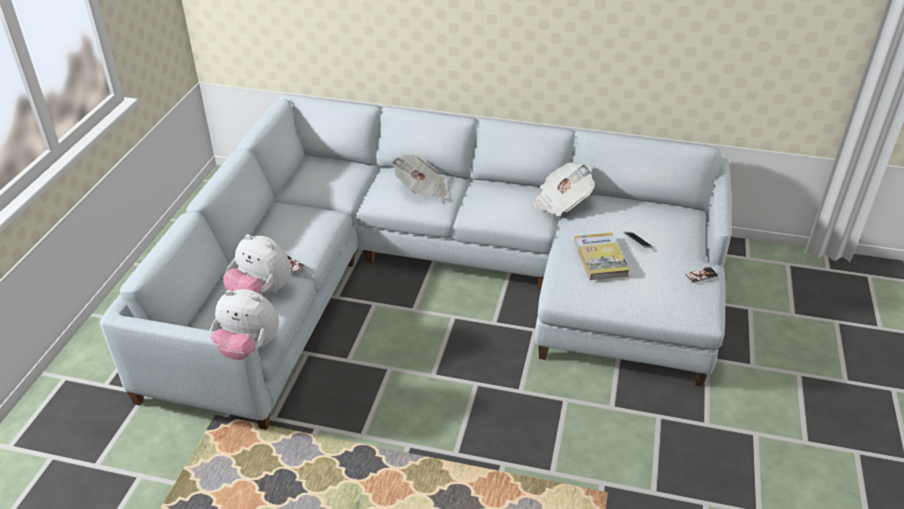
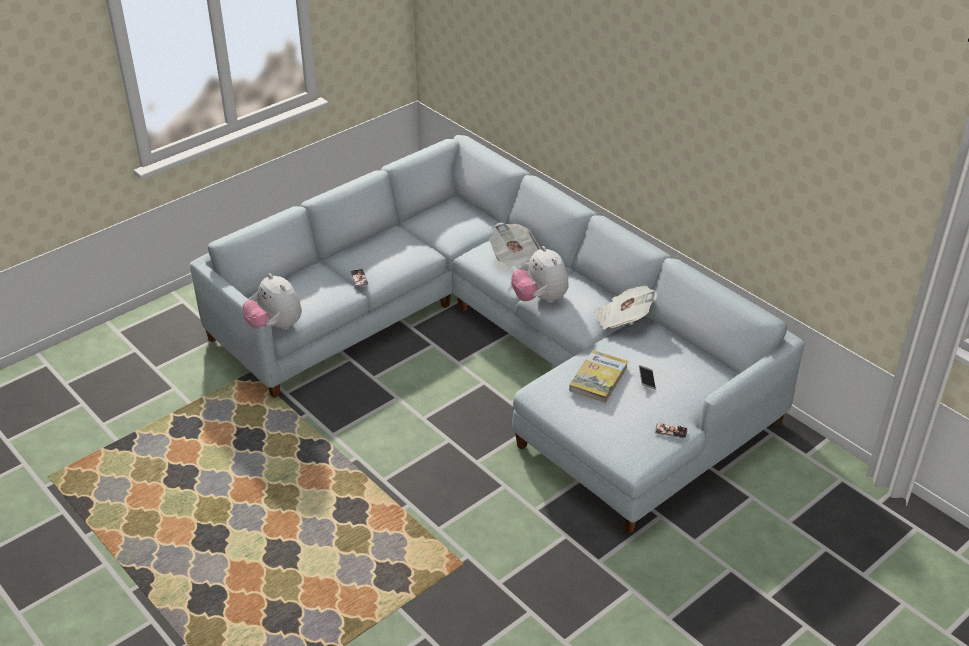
camera: 35 degrees right, 0 degrees up
plush toy [223,234,291,294] -> plush toy moved to [511,246,569,303]

